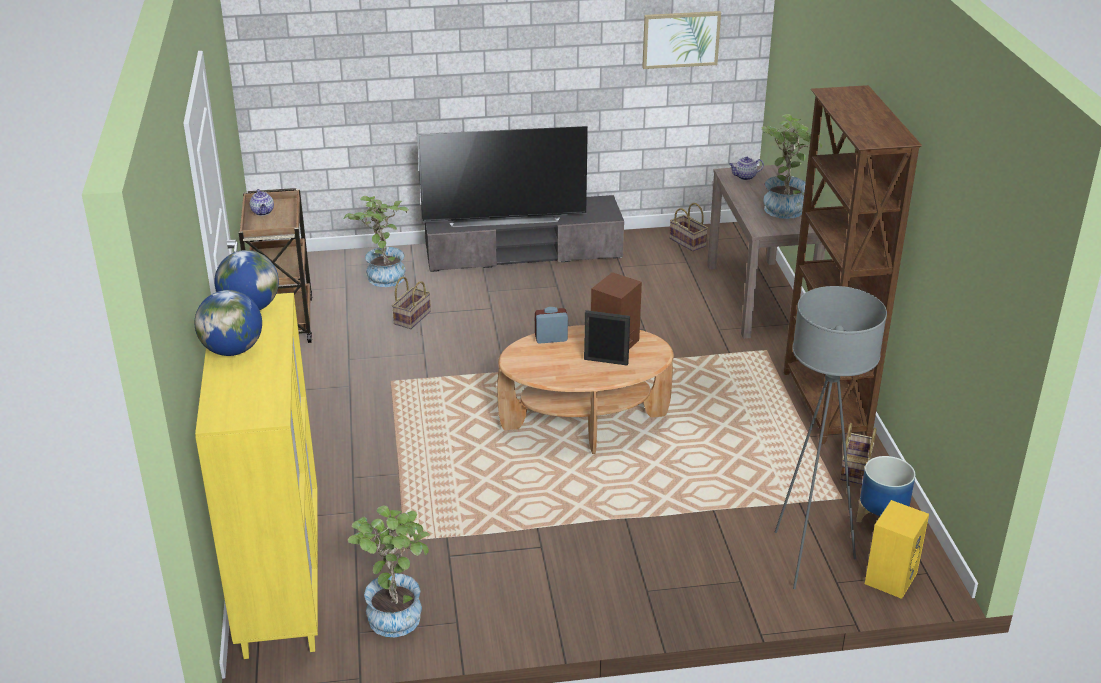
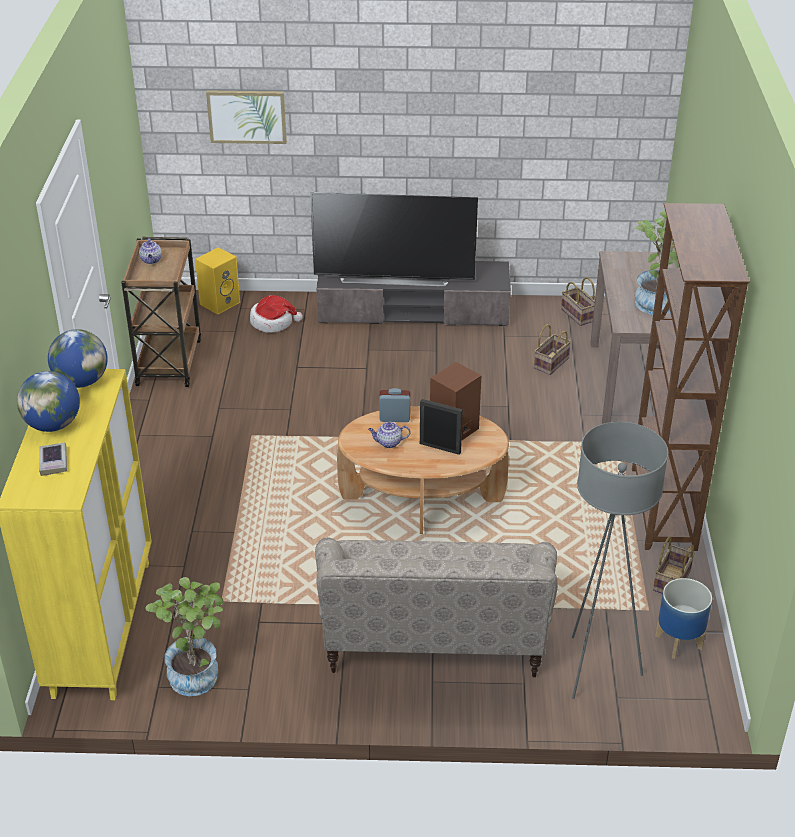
camera: 10 degrees right, 5 degrees up
potted plant [344,196,409,287] -> hat [250,295,303,333]
basket [392,277,431,329] -> basket moved to [534,324,571,375]
picture [642,11,721,69] -> picture moved to [206,90,287,144]
teapot [729,157,764,180] -> teapot moved to [368,422,411,448]
yellow speaker [865,500,929,599] -> yellow speaker moved to [195,247,240,315]
none -> book [39,442,67,476]
none -> beige sofa [315,537,558,677]

